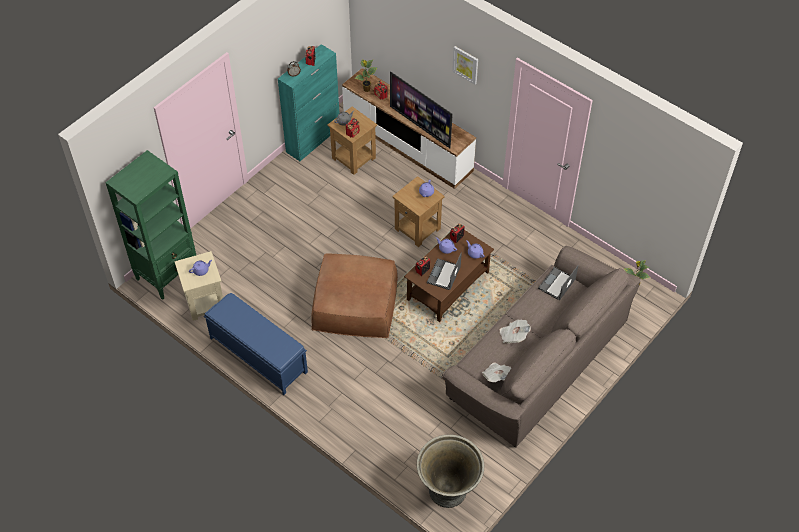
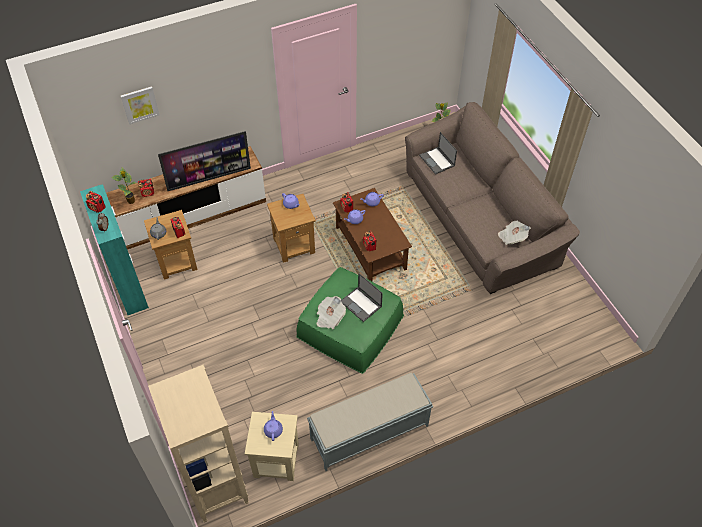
camera: 65 degrees left, 0 degrees up
green bookcase [105,150,196,300] -> beige bookcase [148,365,249,523]
blue bench [204,293,308,395] -> grey bench [307,373,433,471]
brown ottoman [311,253,398,338] -> green ottoman [296,267,404,374]
grey planter [417,435,484,508] -> none
laptop [427,252,462,290] -> laptop moved to [341,273,383,322]
picture [452,46,478,85] -> picture moved to [121,86,159,124]
newspaper [499,319,531,343] -> newspaper moved to [317,296,346,329]

